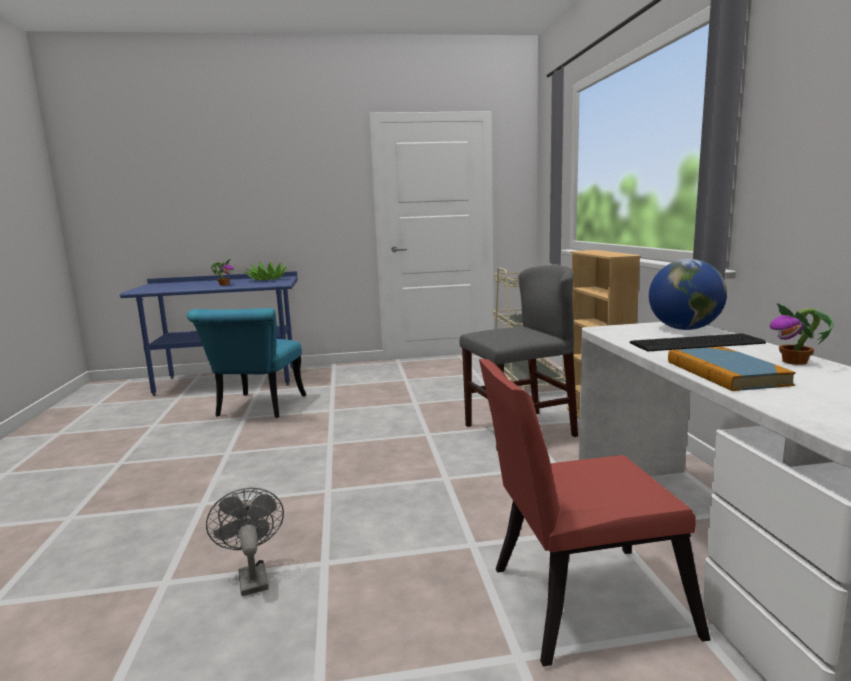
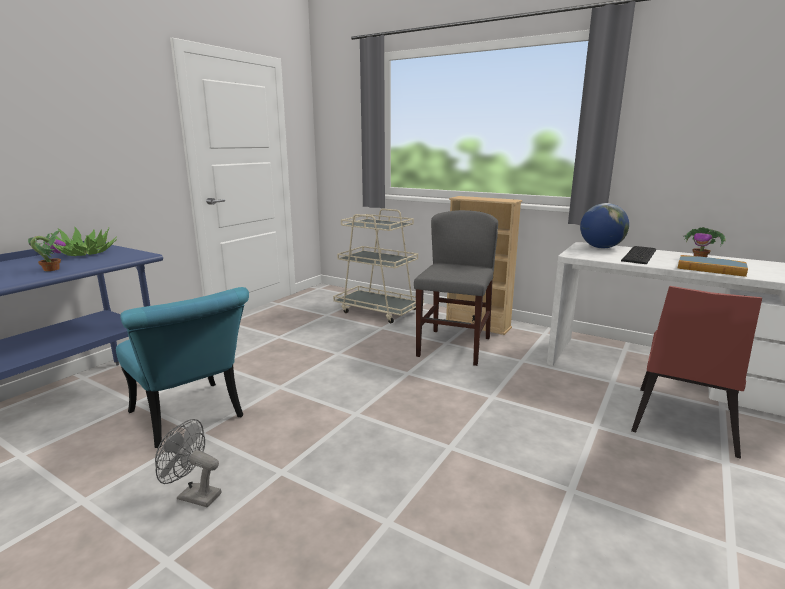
camera: 50 degrees left, 5 degrees up
grey fan [206,488,284,596] -> grey fan moved to [155,419,221,507]

